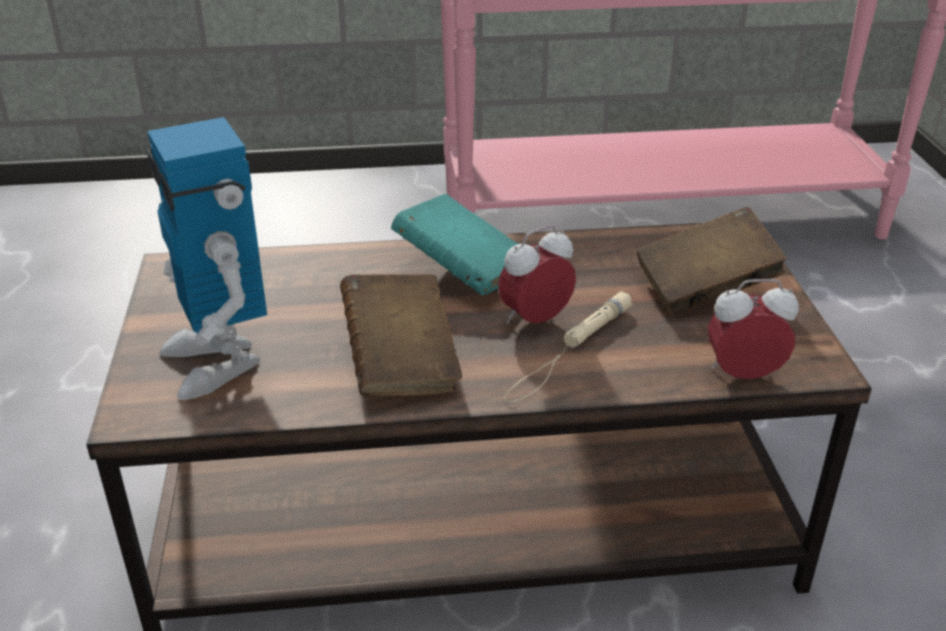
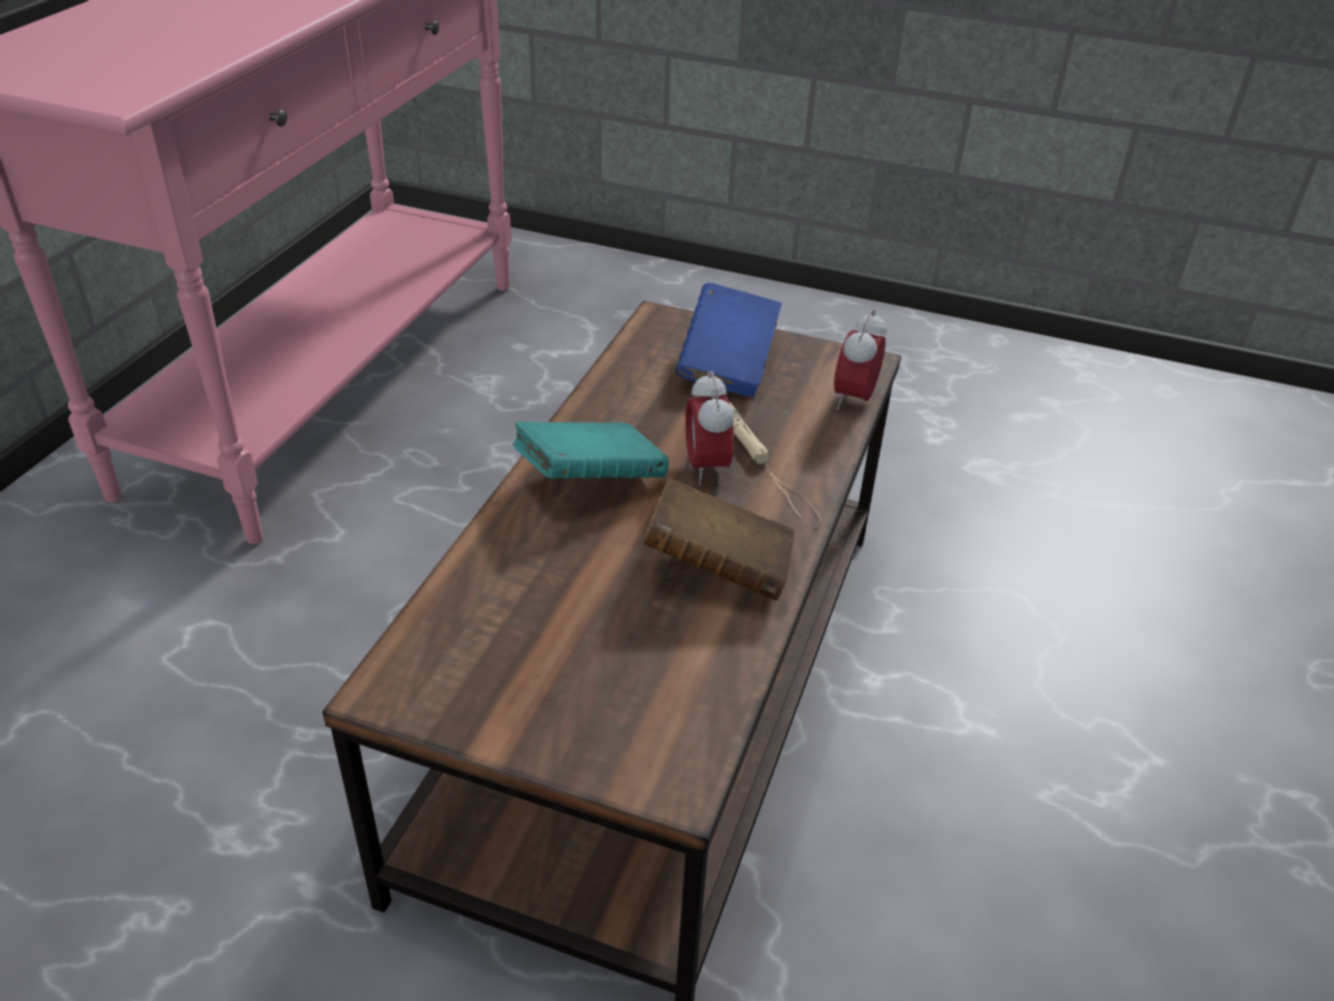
camera: 65 degrees left, 5 degrees up
toy robot [147,117,267,400] -> none
brown book [637,207,787,315] -> blue book [676,283,782,397]

